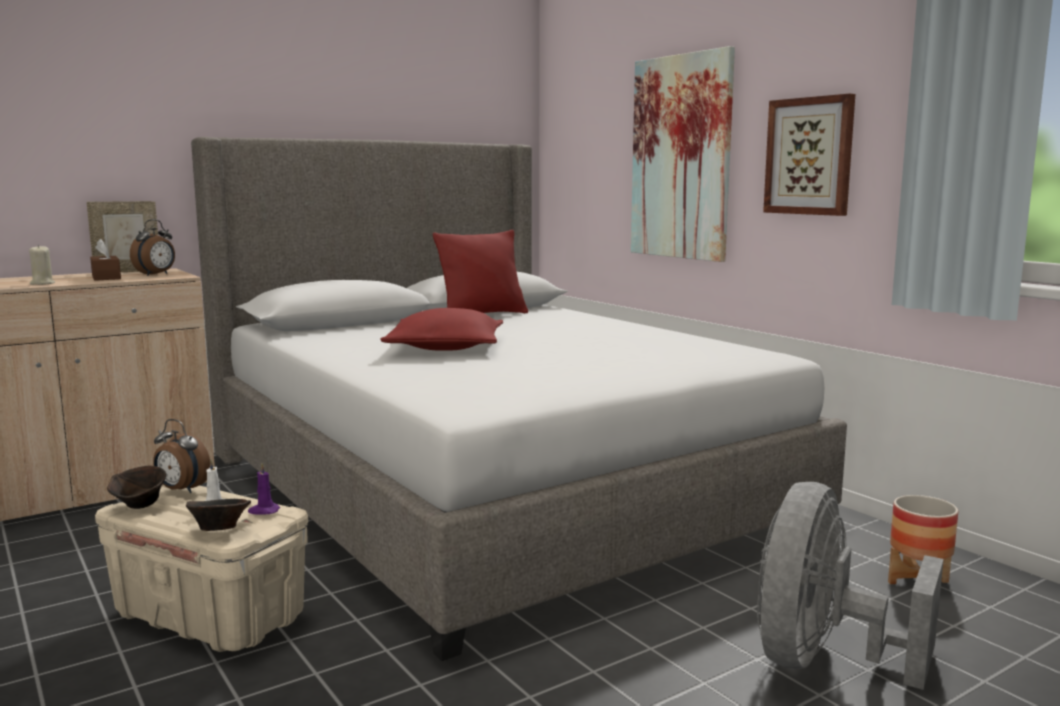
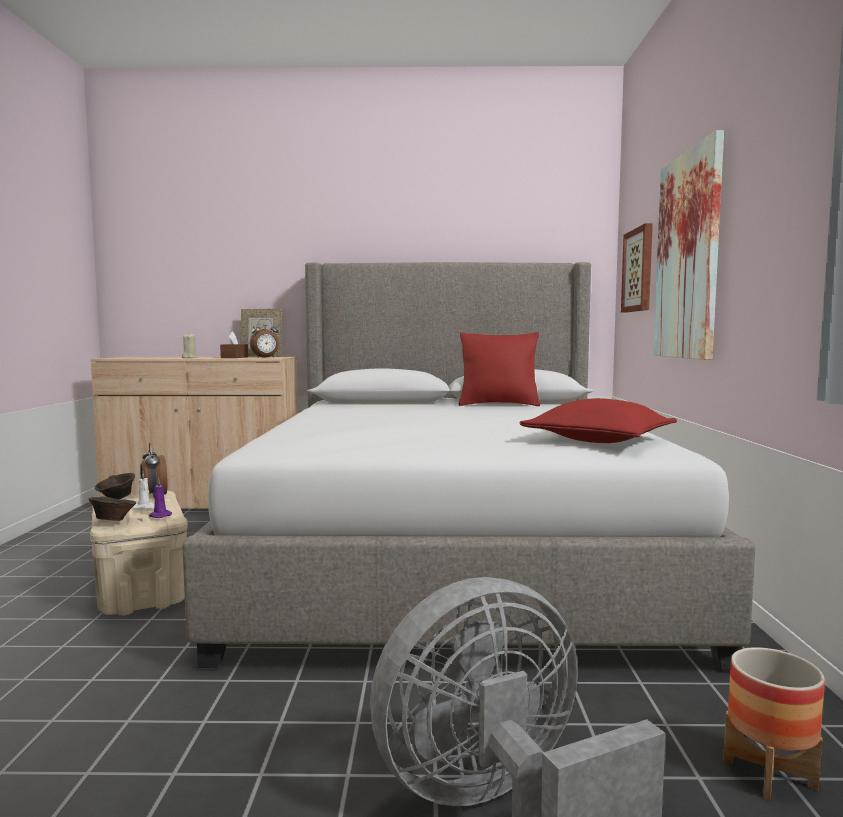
camera: 35 degrees right, 5 degrees down
red pillow [380,308,503,351] -> red pillow moved to [519,398,677,443]
picture [763,94,855,216] -> picture moved to [621,223,653,312]

